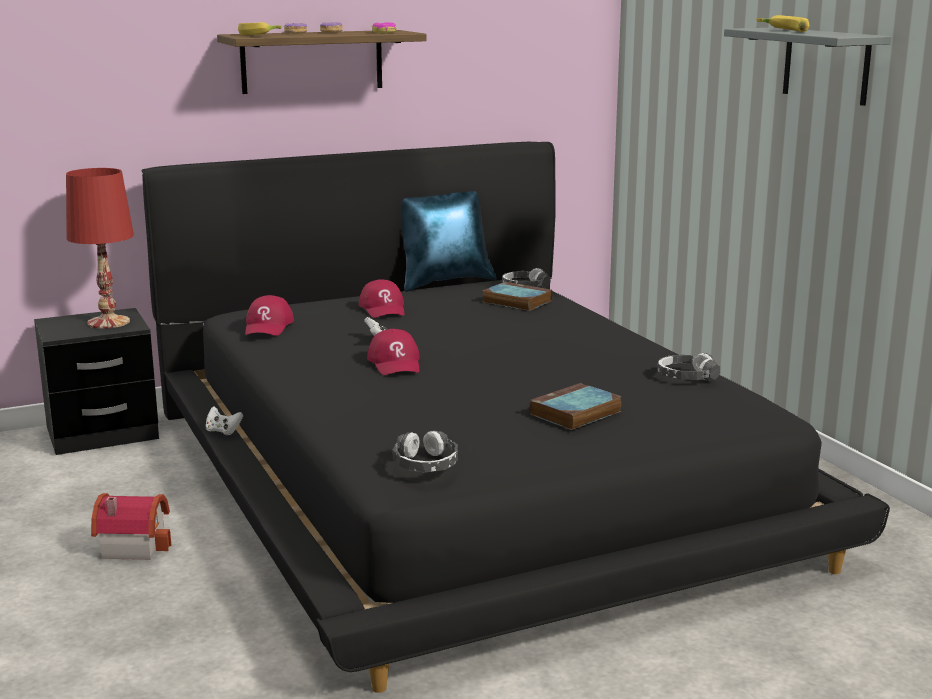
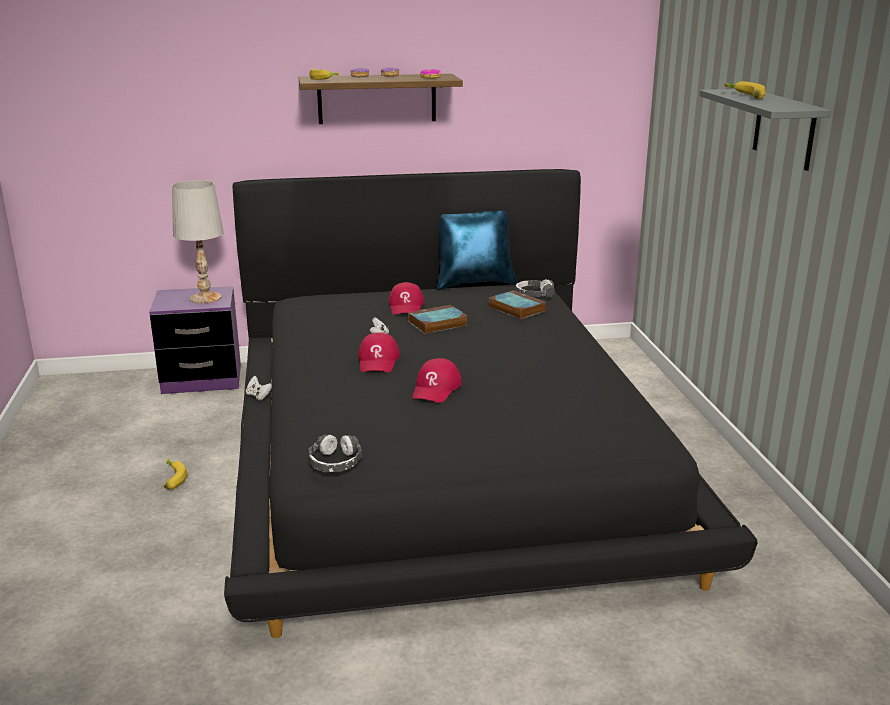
camera: 15 degrees right, 5 degrees up
black nightstand [34,308,159,455] -> purple nightstand [149,286,241,394]
red table lamp [66,168,134,329] -> white table lamp [172,180,224,304]
toy house [91,493,172,560] -> banana [164,458,187,490]
red cap [245,295,294,336] -> red cap moved to [412,358,462,403]
book [530,383,622,430] -> book moved to [408,305,467,334]
headphones [657,353,720,381] -> none

